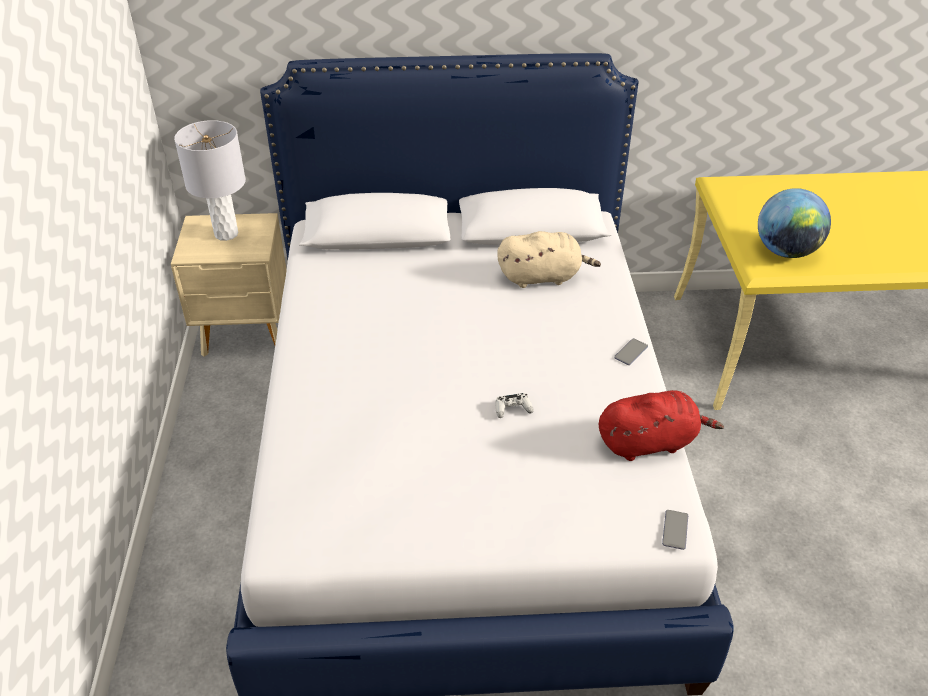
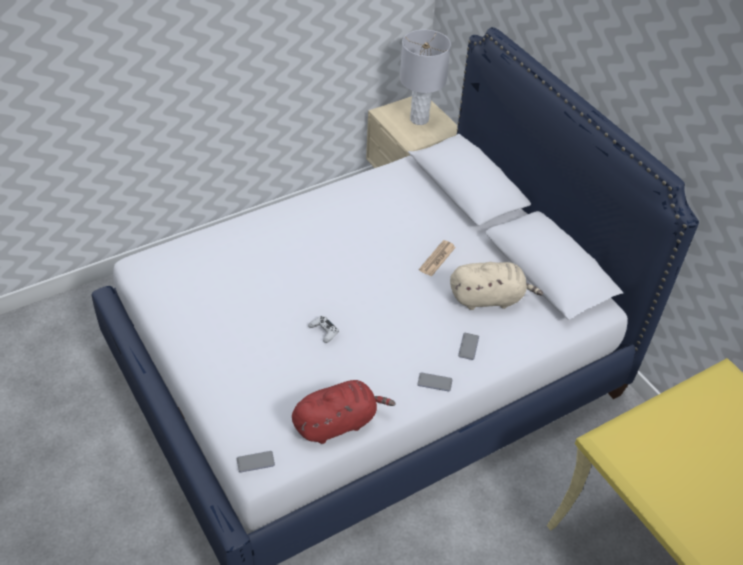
camera: 60 degrees right, 5 degrees up
beige plush toy [497,231,601,288] -> beige plush toy turned 60 degrees counterclockwise [450,262,544,310]
red plush toy [599,390,724,461] -> red plush toy turned 75 degrees counterclockwise [292,380,396,444]
globe [758,188,831,258] -> none
none -> newspaper [419,240,456,277]
none -> phone [458,333,479,360]

